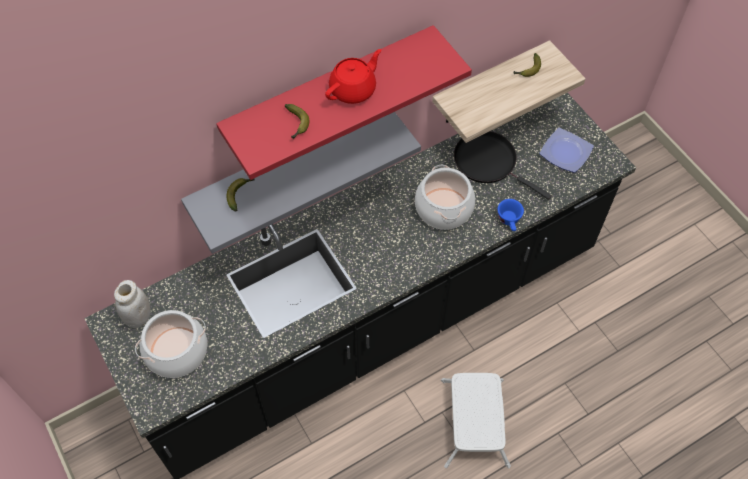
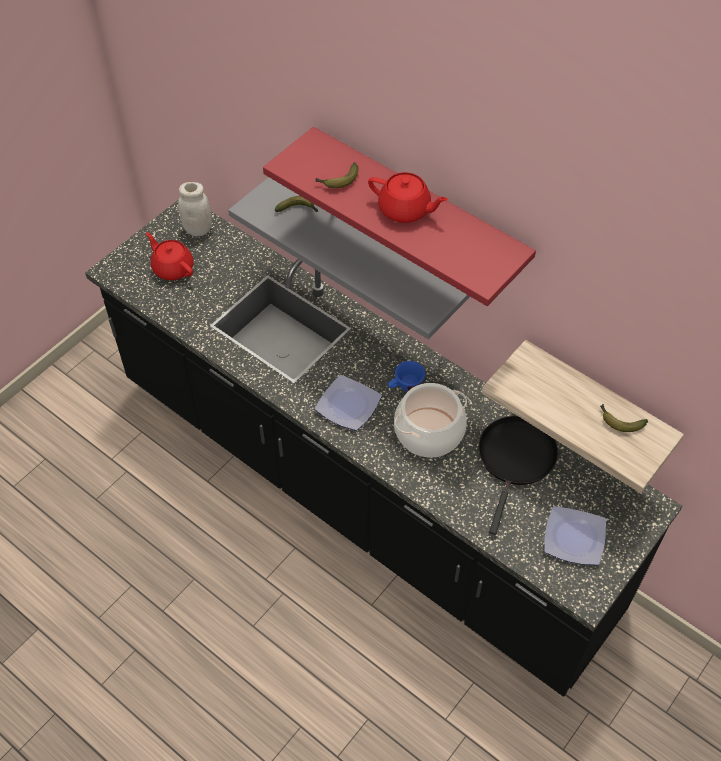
camera: 70 degrees right, 5 degrees down
cooking pot [135,310,208,378] -> red teapot [146,232,194,280]
white step ladder [441,373,511,468] -> none
blue cup [497,199,524,231] -> blue cup moved to [388,361,425,391]
none -> plate [315,375,382,431]

